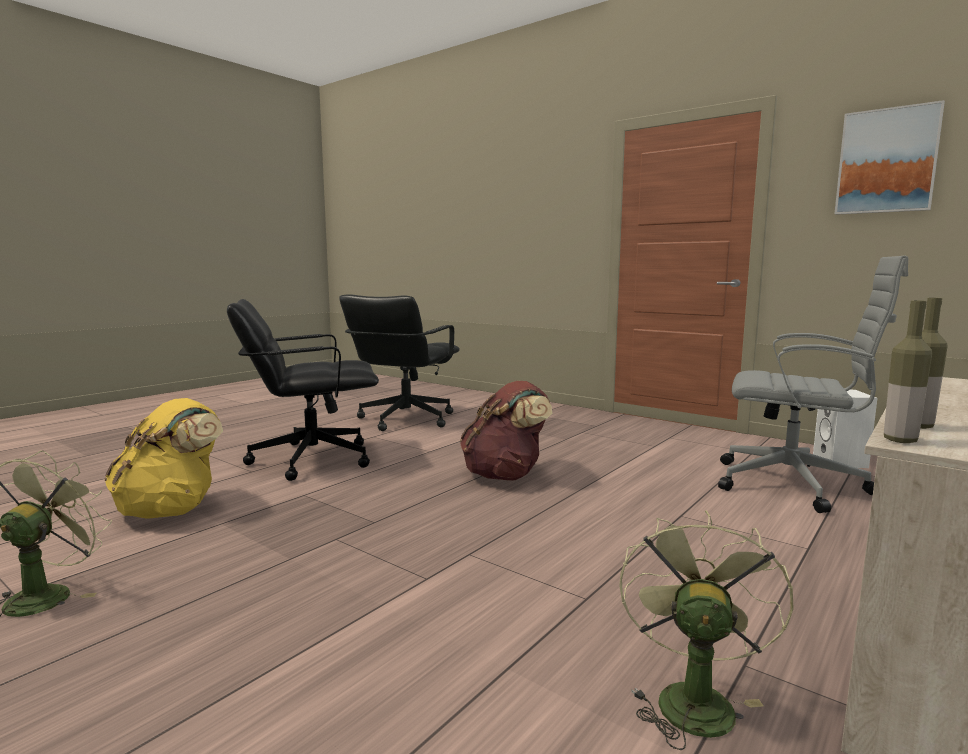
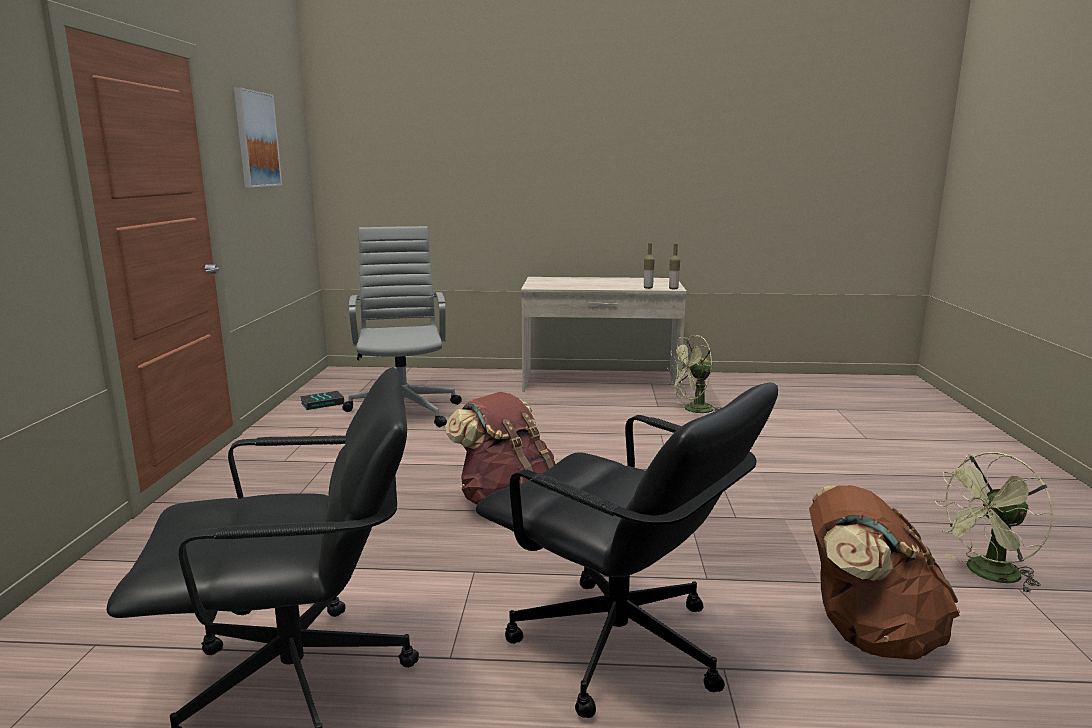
camera: 125 degrees left, 5 degrees up
yellow backpack [104,398,223,519] -> brown backpack [809,485,960,660]
white speaker [813,390,877,468] -> book [300,391,344,410]

